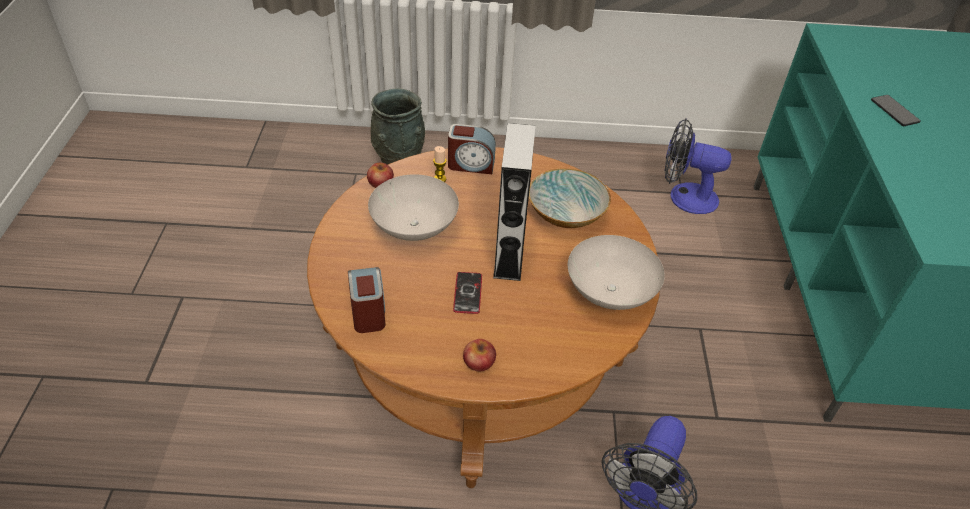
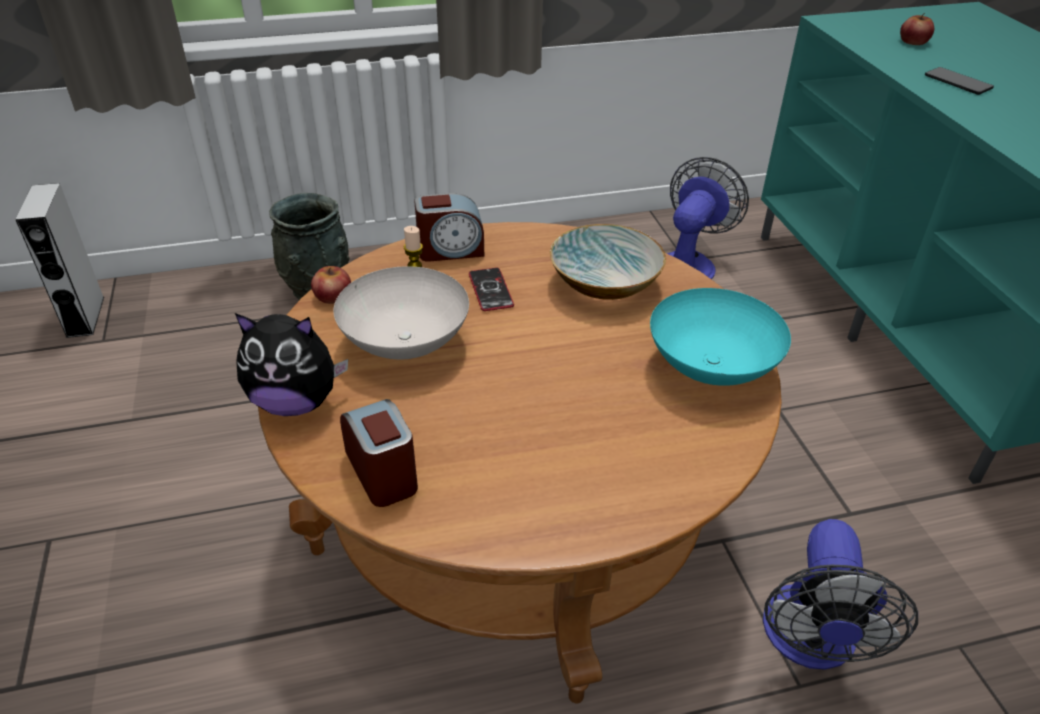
camera: 15 degrees left, 5 degrees down
phone [453,272,482,314] -> phone moved to [469,268,514,311]
apple [463,339,496,372] -> apple moved to [900,13,934,45]
grey speaker [493,123,535,281] -> grey speaker moved to [15,183,104,338]
white bowl [568,235,665,310] -> turquoise bowl [650,288,791,386]
fan [664,118,732,214] -> fan turned 120 degrees clockwise [667,157,749,279]
none -> plush toy [235,313,348,416]

